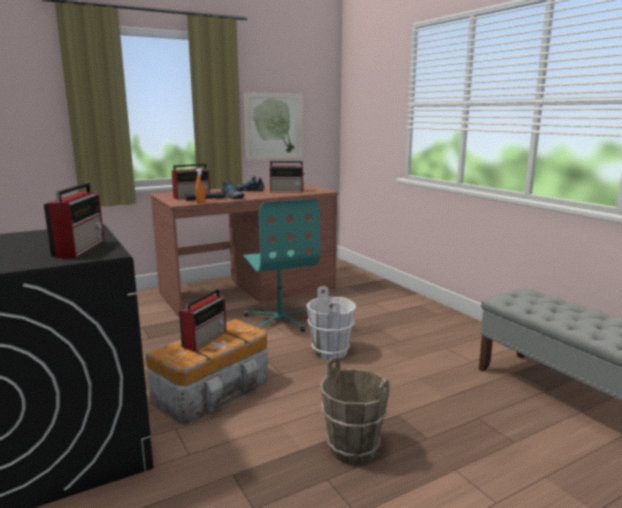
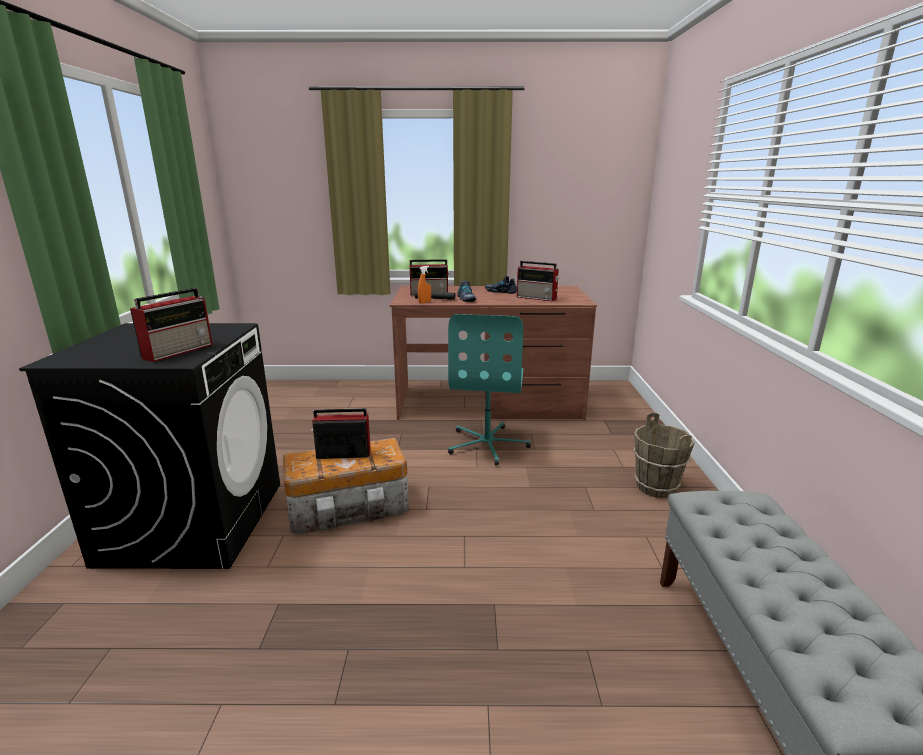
camera: 30 degrees right, 5 degrees up
radio [179,289,226,352] -> radio turned 150 degrees counterclockwise [311,408,371,459]
picture [244,92,303,160] -> none
white bucket [306,286,356,360] -> none
brown bucket [320,357,390,464] -> brown bucket moved to [633,412,695,498]

